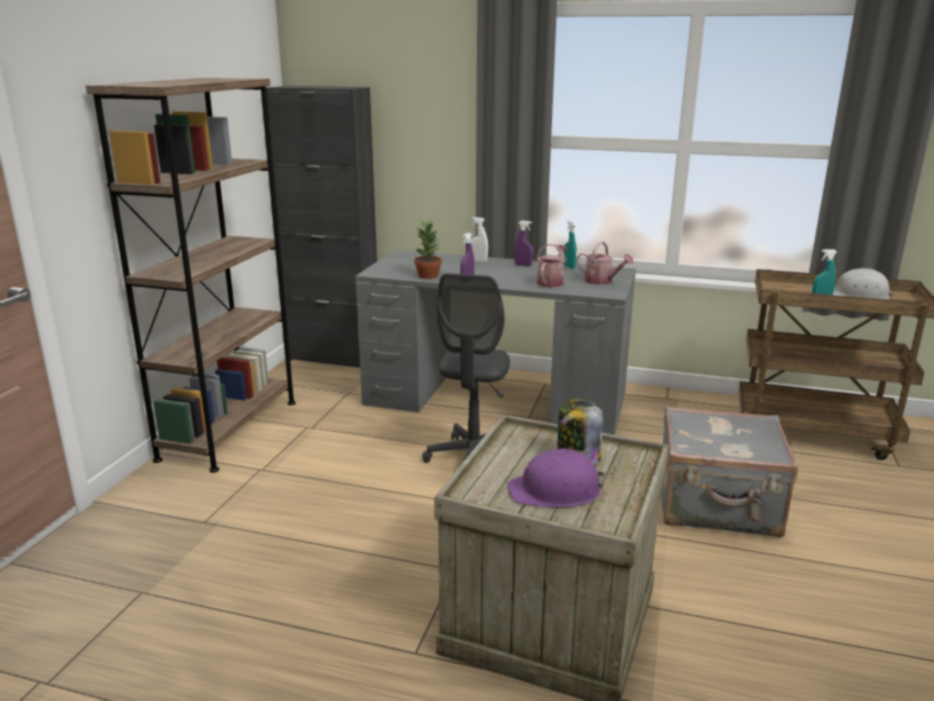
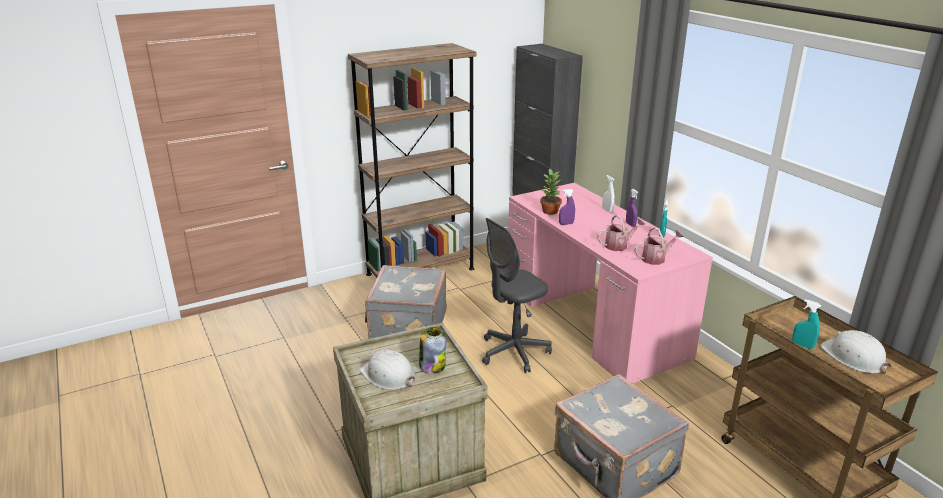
camera: 45 degrees right, 5 degrees up
grey desk [355,250,636,435] -> pink desk [508,183,713,384]
purple hard hat [507,449,605,508] -> white hard hat [360,350,415,390]
watering can [576,241,634,285] -> watering can turned 105 degrees counterclockwise [635,227,684,265]
none -> grey suitcase [365,265,447,339]

